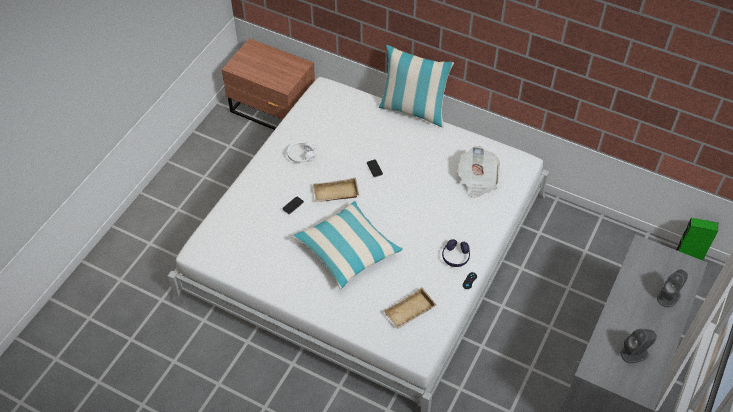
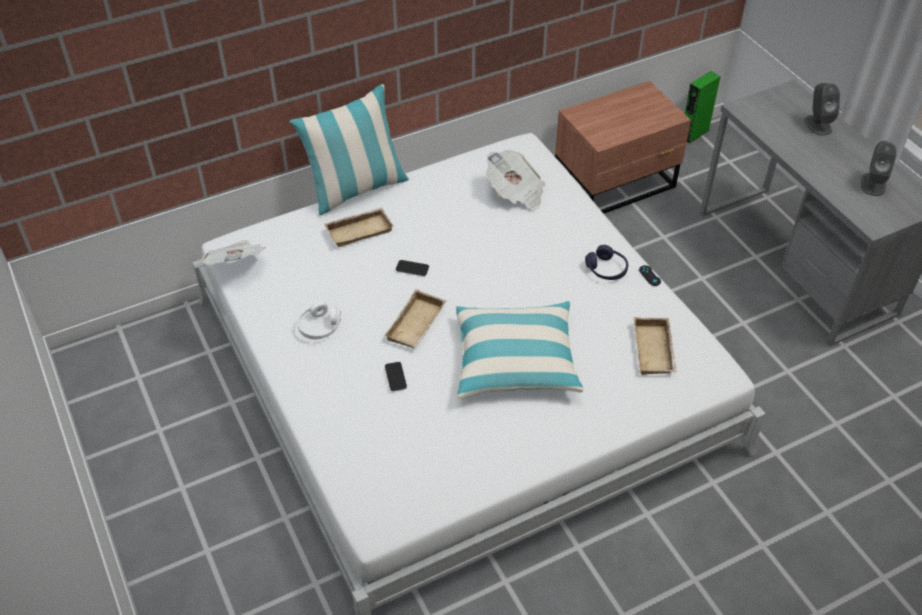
camera: 55 degrees left, 5 degrees down
brown nightstand [222,38,315,130] -> brown nightstand moved to [555,81,691,213]
none -> newspaper [201,240,266,265]
none -> beige tray [324,207,394,247]

